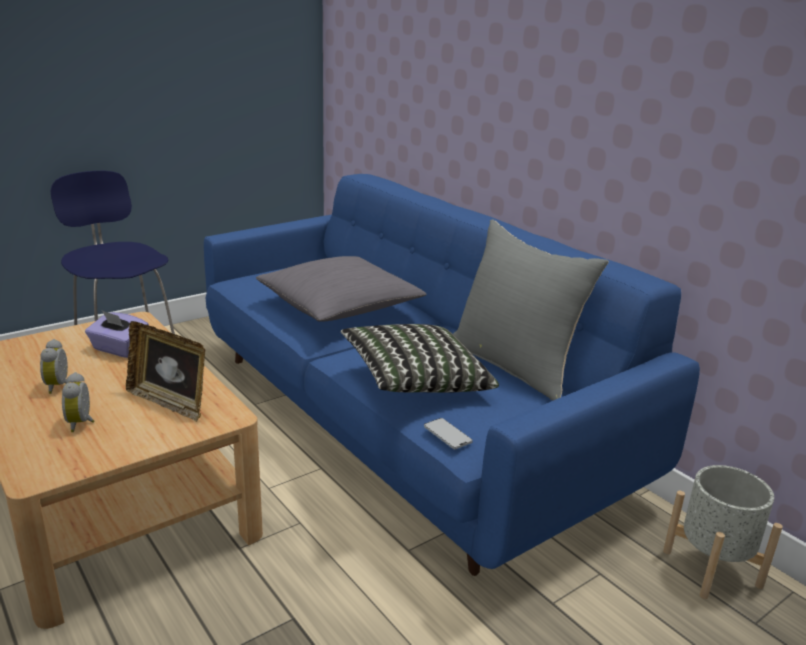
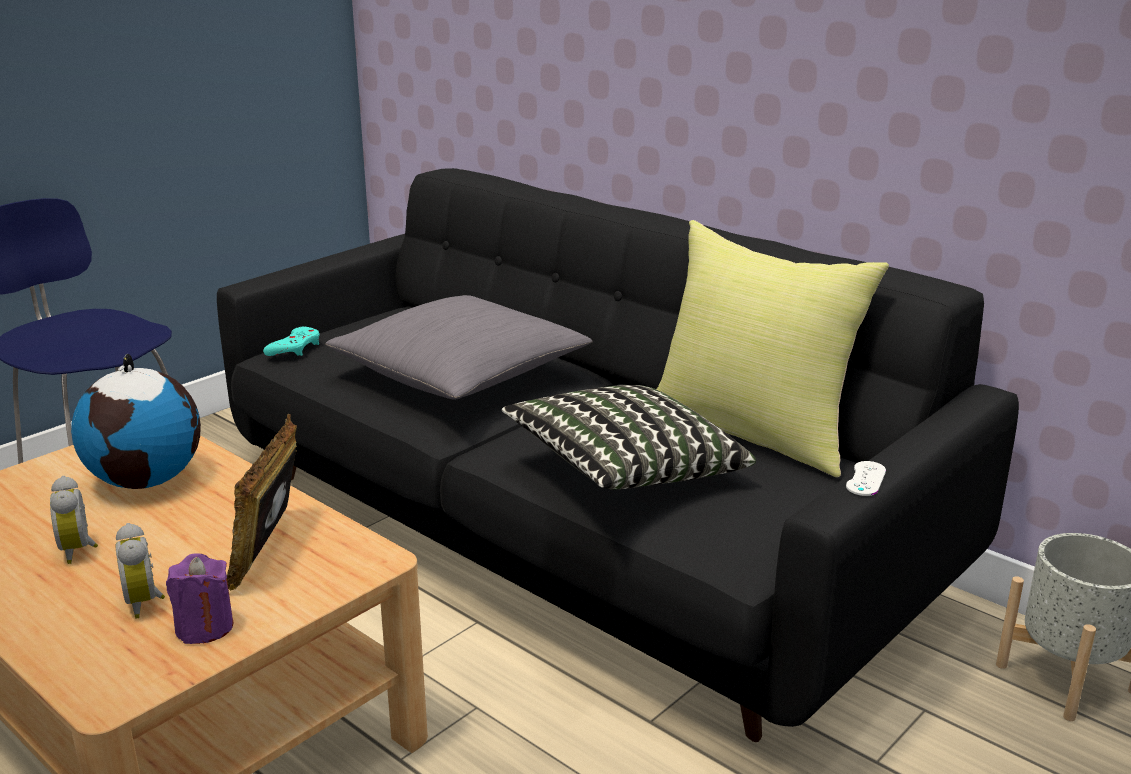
camera: 10 degrees left, 0 degrees up
purple tissue box [85,311,149,358] -> globe [71,354,201,489]
picture frame [126,321,205,422] -> picture frame turned 75 degrees clockwise [227,414,297,591]
blue sofa [204,174,700,576] -> black sofa [217,168,1019,742]
phone [424,418,473,449] -> none
grey pillow [453,219,609,401] -> yellow pillow [656,220,889,477]
none -> purple candle [166,553,233,644]
none -> turquoise game controller [263,327,320,356]
none -> white game controller [846,461,886,496]

